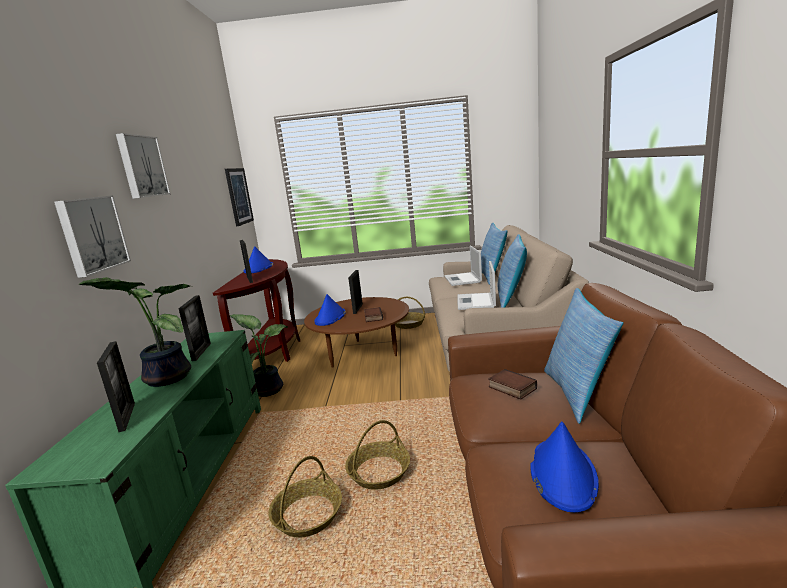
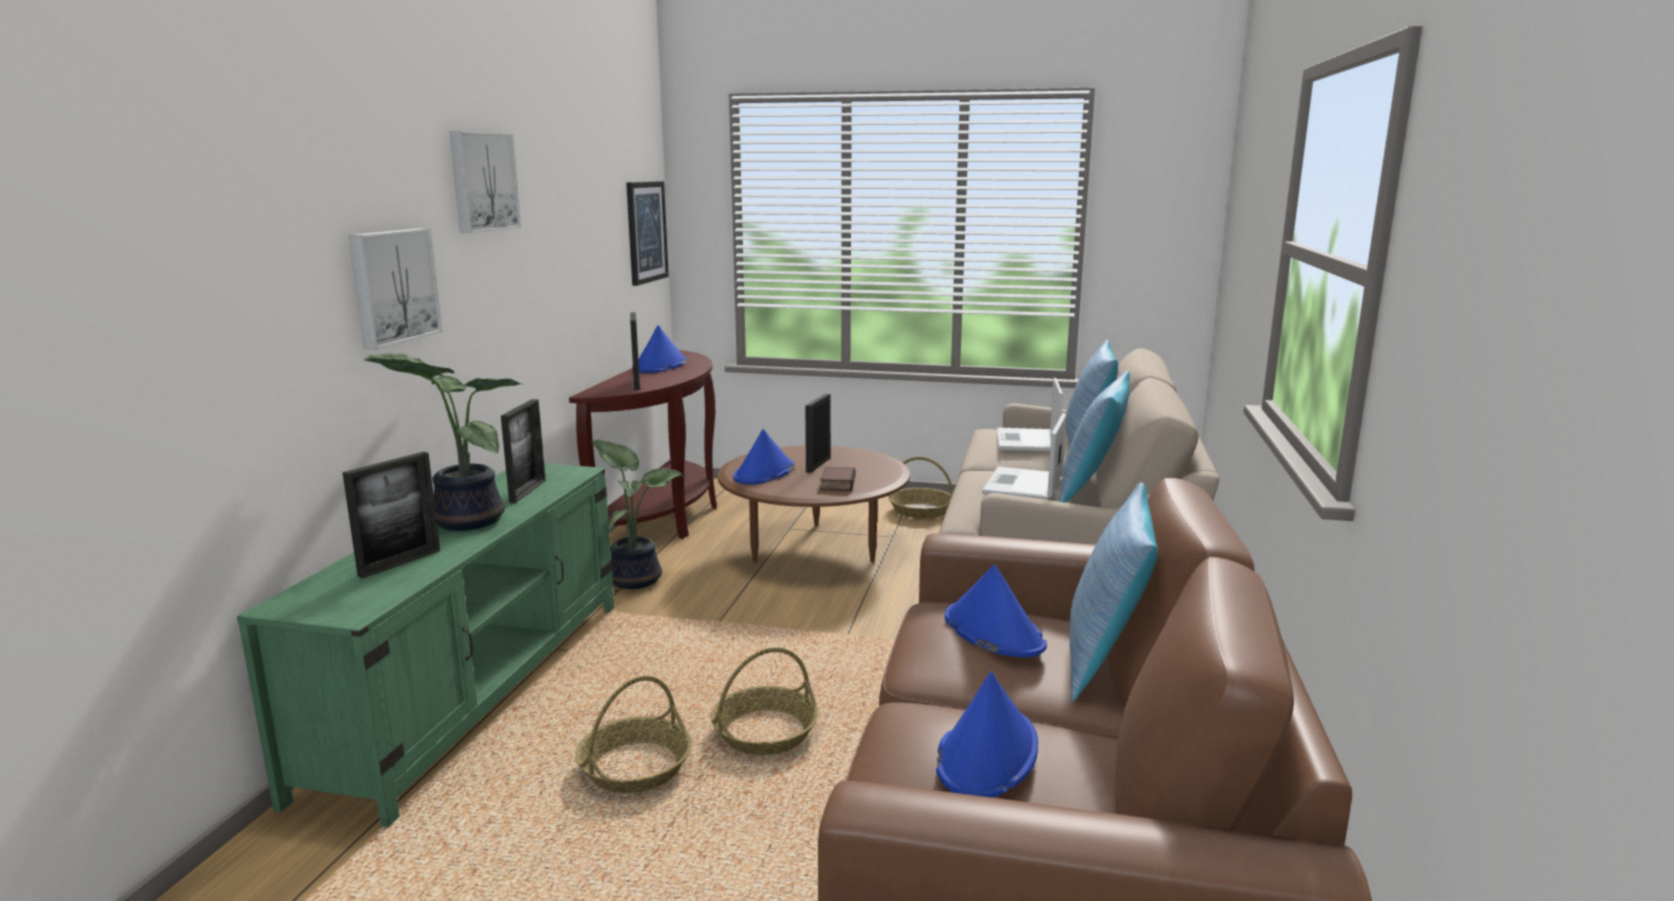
camera: 10 degrees right, 0 degrees up
picture frame [97,341,135,432] -> picture frame turned 45 degrees clockwise [342,452,440,578]
book [488,369,537,400] -> blue hat [945,565,1047,658]

